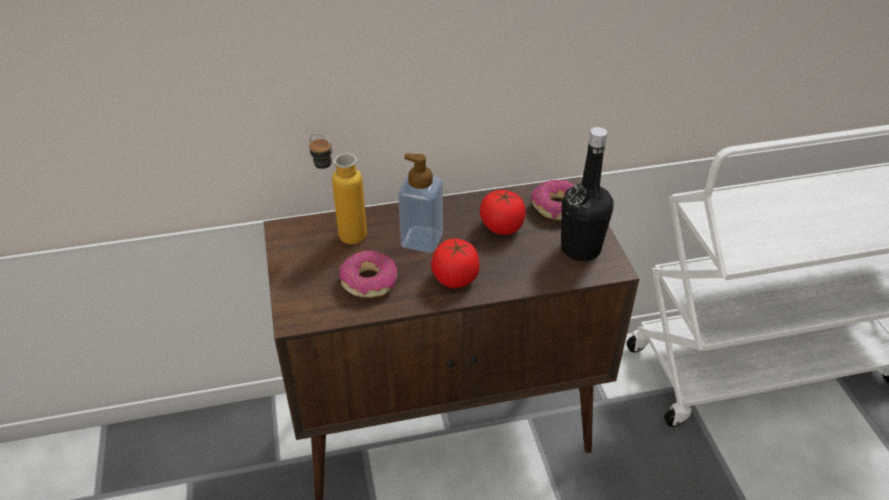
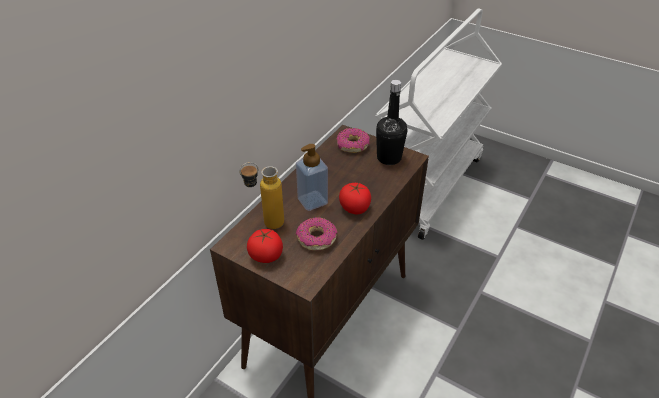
camera: 45 degrees left, 0 degrees up
tomato [480,190,526,235] -> tomato moved to [247,229,283,263]

